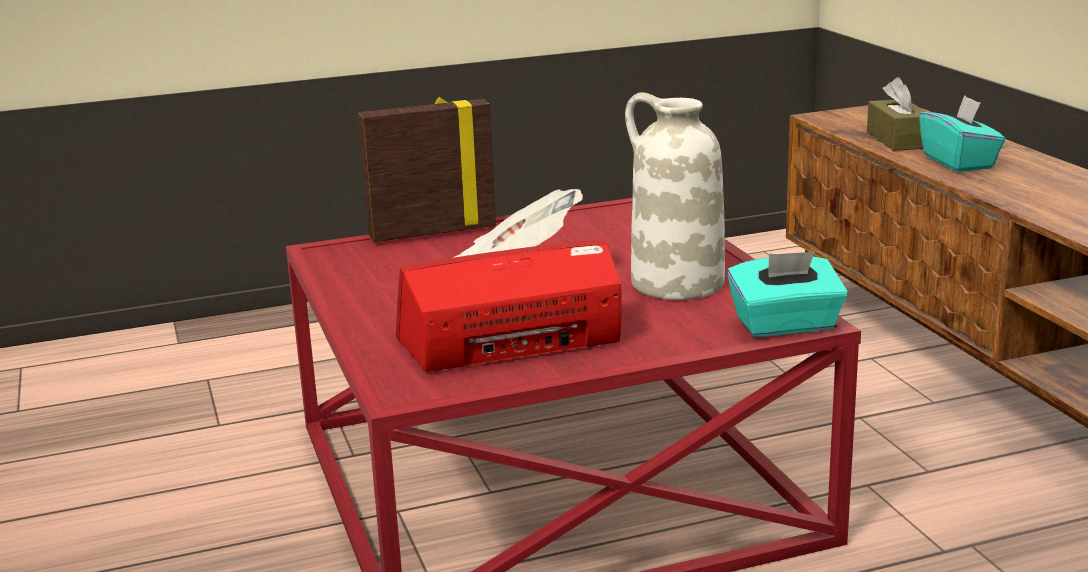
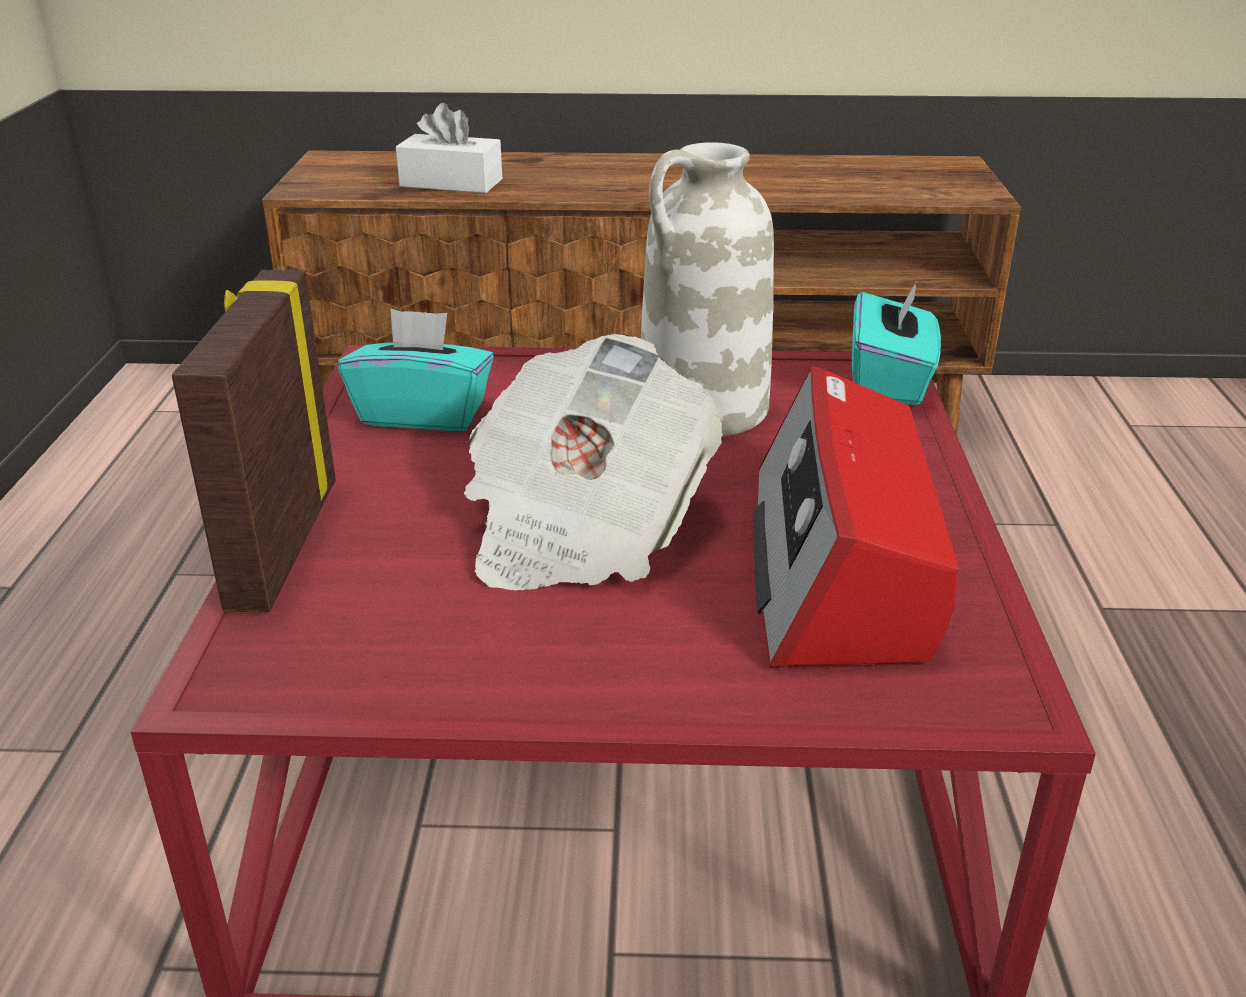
camera: 70 degrees left, 10 degrees up
brown tissue box [867,77,926,151] -> white tissue box [396,103,502,193]
turquoise tissue box [919,95,1005,172] -> turquoise tissue box moved to [338,309,494,431]

